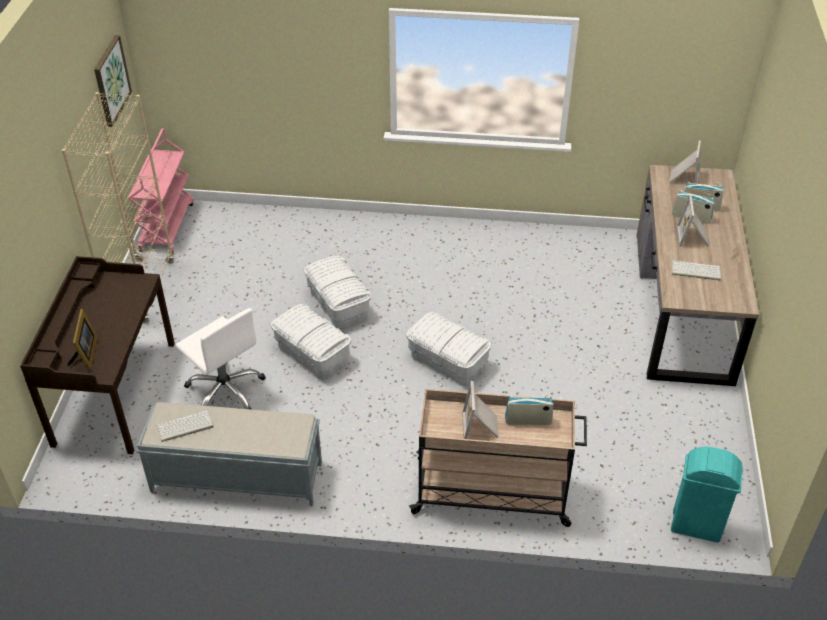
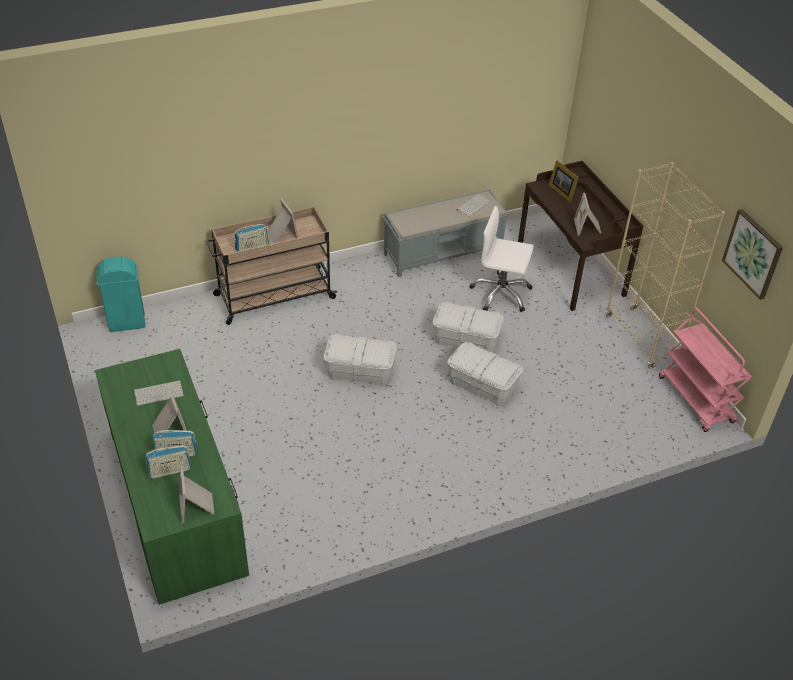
camera: 150 degrees right, 0 degrees up
brown desk [636,165,759,386] -> green desk [95,349,249,605]
none -> picture frame [574,193,602,236]

